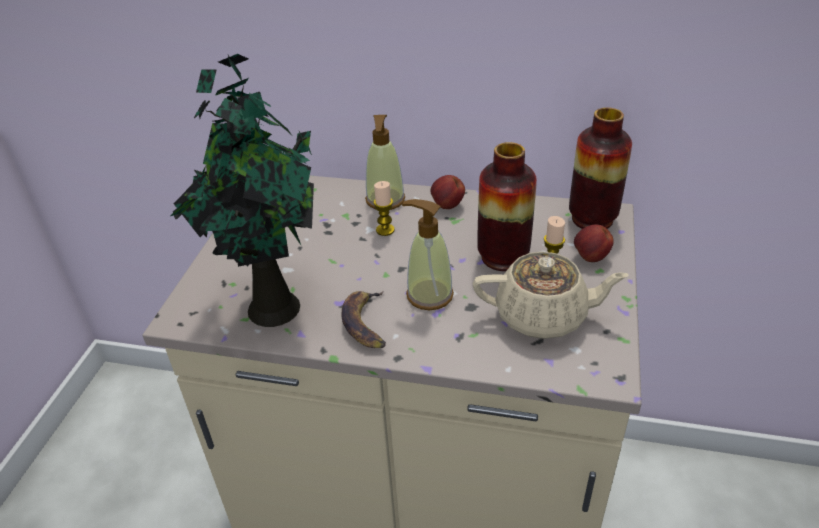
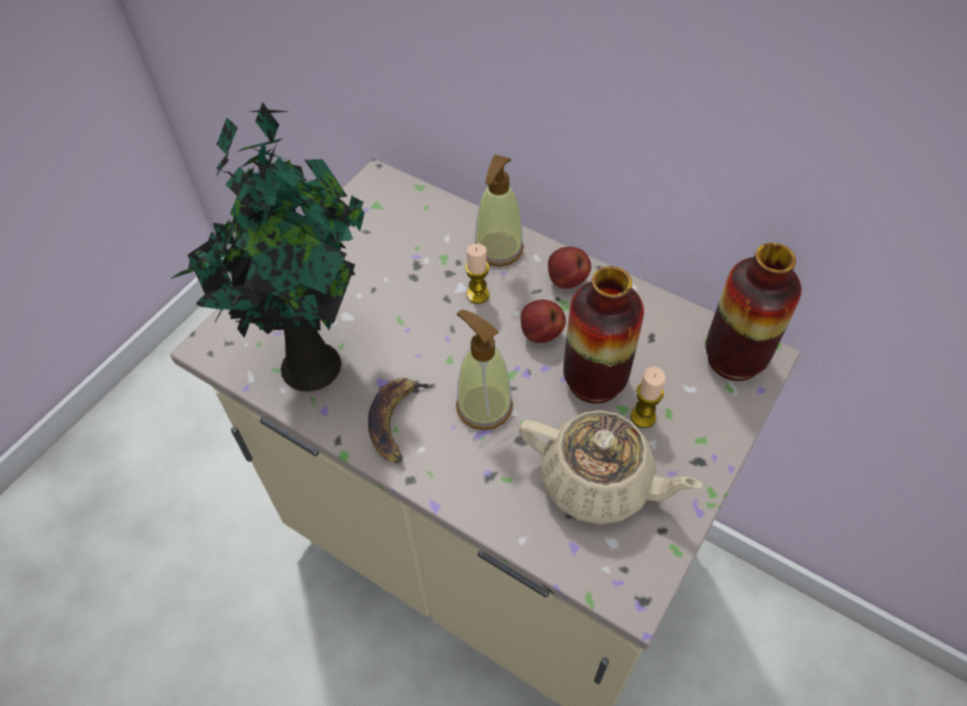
camera: 20 degrees right, 15 degrees up
apple [574,224,614,262] -> apple moved to [521,300,566,343]

